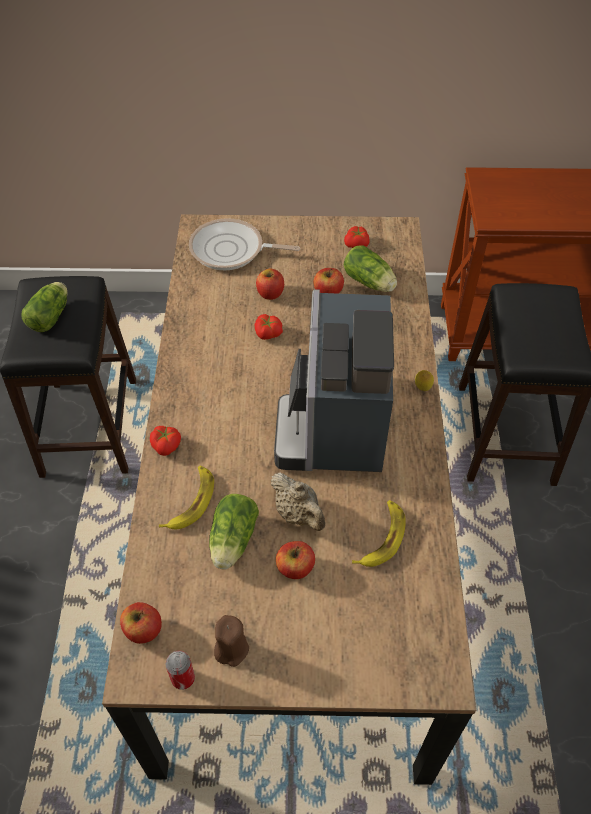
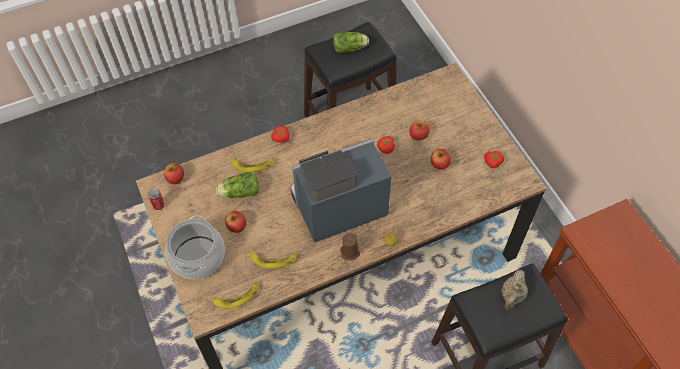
camera: 65 degrees right, 5 degrees up
frying pan [189,218,300,270] -> none
brown candle [214,615,249,667] -> brown candle moved to [340,233,360,261]
beige teapot [271,472,325,531] -> beige teapot moved to [501,270,528,310]
lettuce [344,245,397,292] -> none
none -> cooking pot [165,215,225,279]
none -> banana [209,281,258,309]

